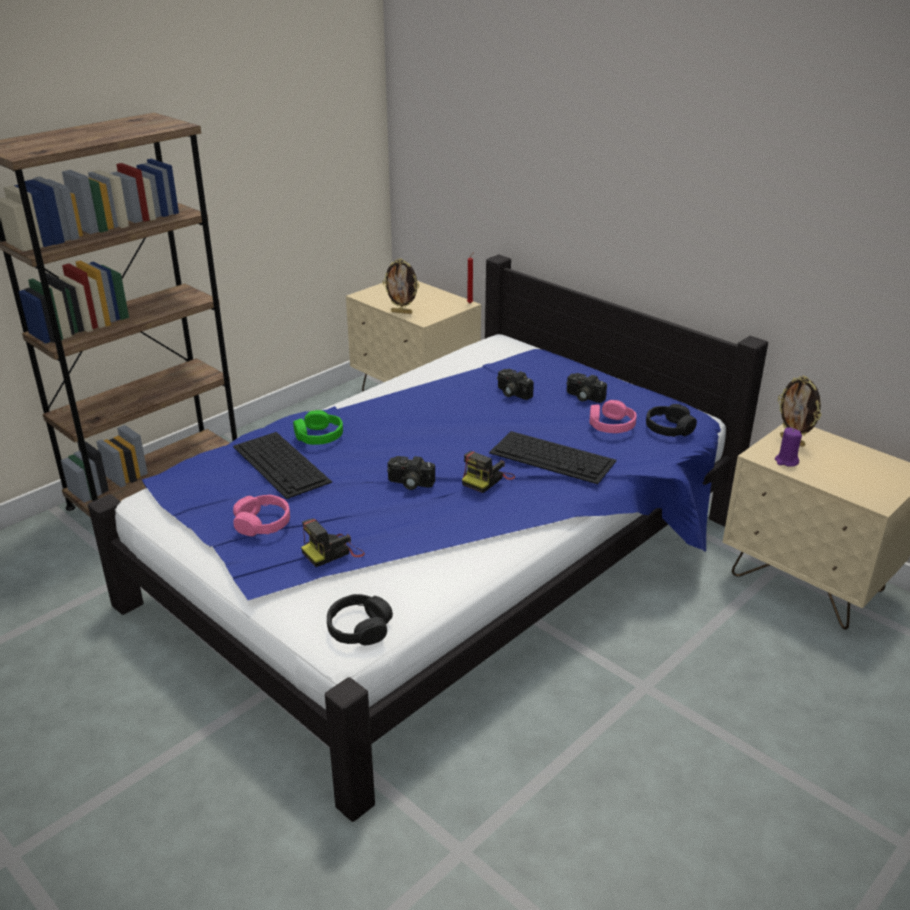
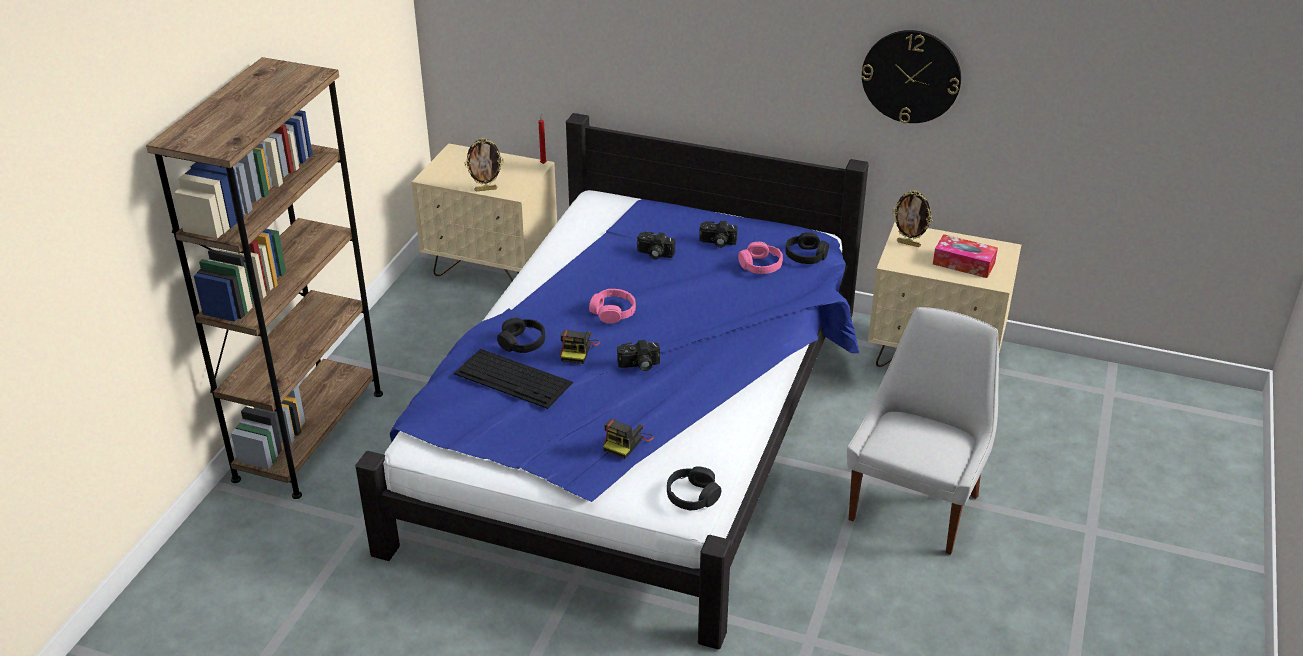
camera: 25 degrees left, 5 degrees up
pink headphones [233,495,290,536] -> pink headphones moved to [589,289,636,323]
green headphones [293,410,343,445] -> black headphones [497,318,545,353]
camera [462,451,515,493] -> camera moved to [559,330,600,364]
keyboard [489,431,617,484] -> none
purple candle [775,427,802,467] -> none
none -> white chair [847,307,999,555]
none -> wall clock [862,30,961,123]
none -> tissue box [933,234,998,278]

